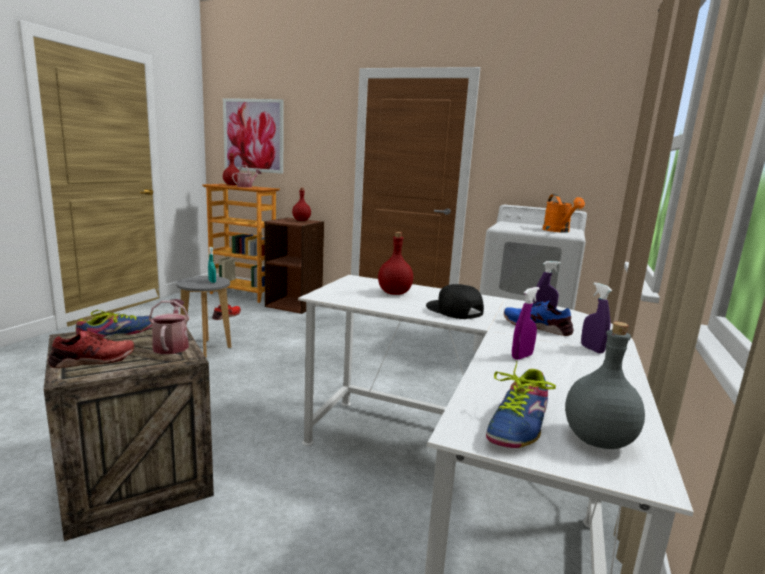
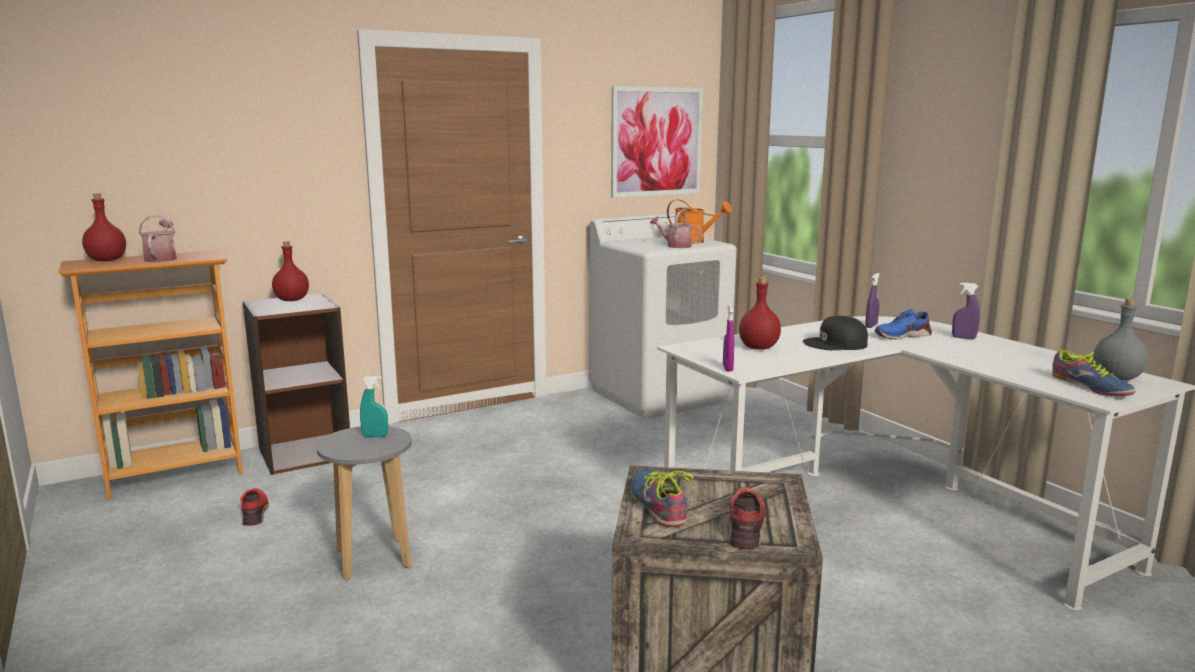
camera: 50 degrees left, 0 degrees up
watering can [149,299,189,354] -> watering can moved to [650,211,702,248]
picture [223,98,284,174] -> picture moved to [611,86,703,198]
purple spray bottle [512,287,540,360] -> purple spray bottle moved to [723,305,734,372]

